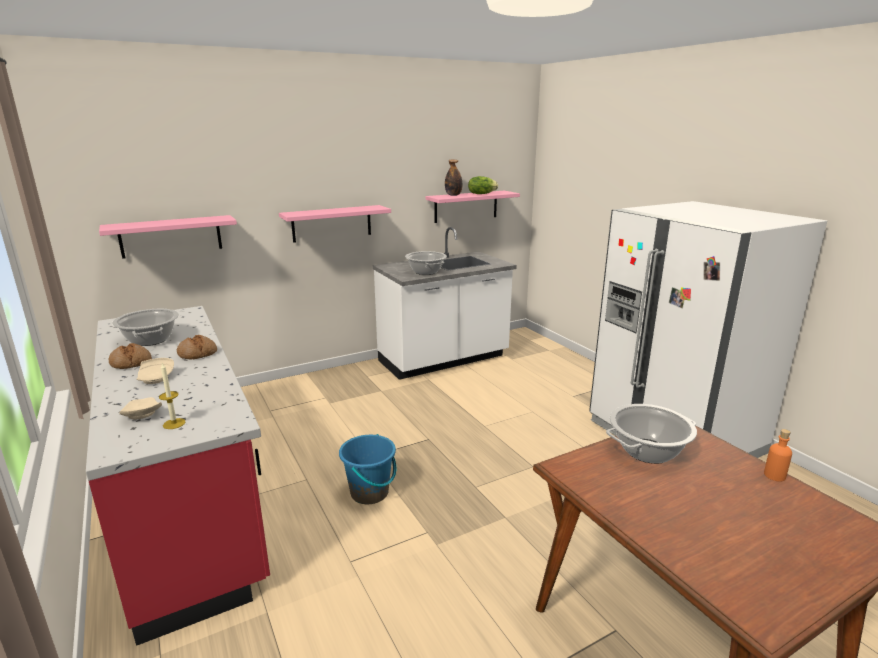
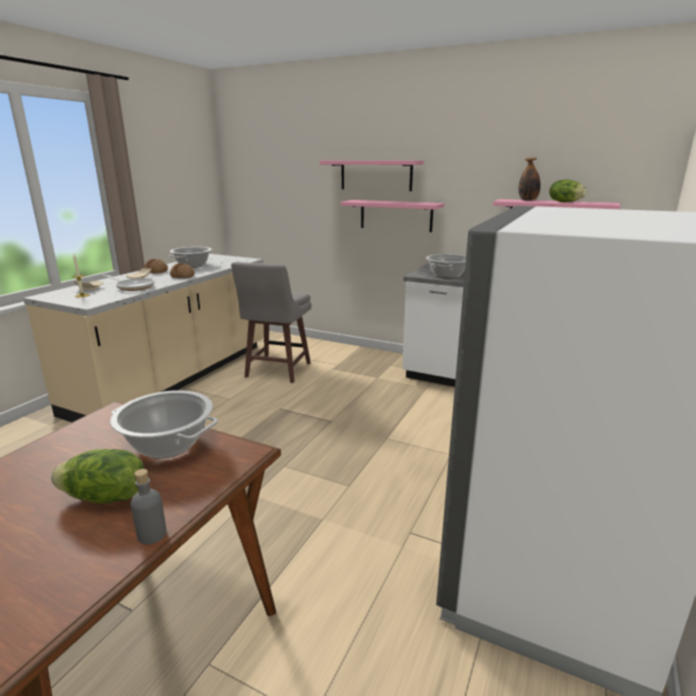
camera: 55 degrees right, 0 degrees up
red counter [86,306,270,646] -> beige counter [23,254,264,422]
pink shelf [99,215,237,259] -> pink shelf moved to [320,161,424,191]
blue bucket [339,434,396,504] -> none
orange bottle [764,429,792,482] -> grey bottle [131,469,166,544]
none -> lettuce [51,449,144,503]
none -> frying pan [103,275,154,291]
none -> grey stool [231,262,311,383]

